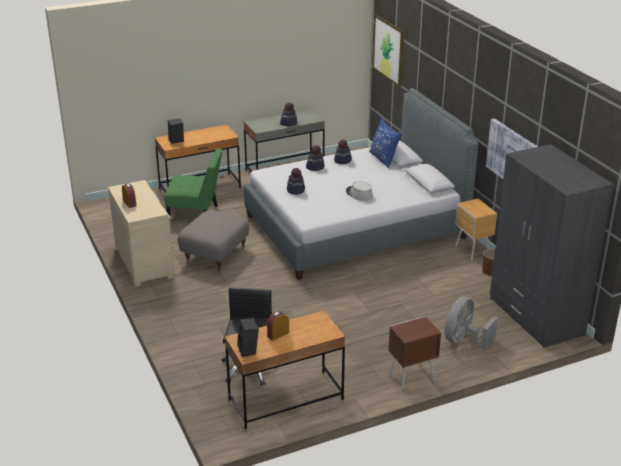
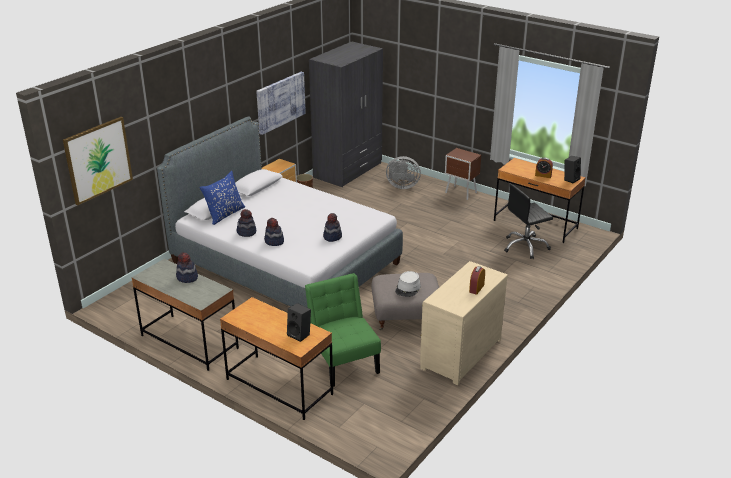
camera: 120 degrees left, 0 degrees up
grey hat [346,181,373,201] -> grey hat moved to [395,271,421,297]

